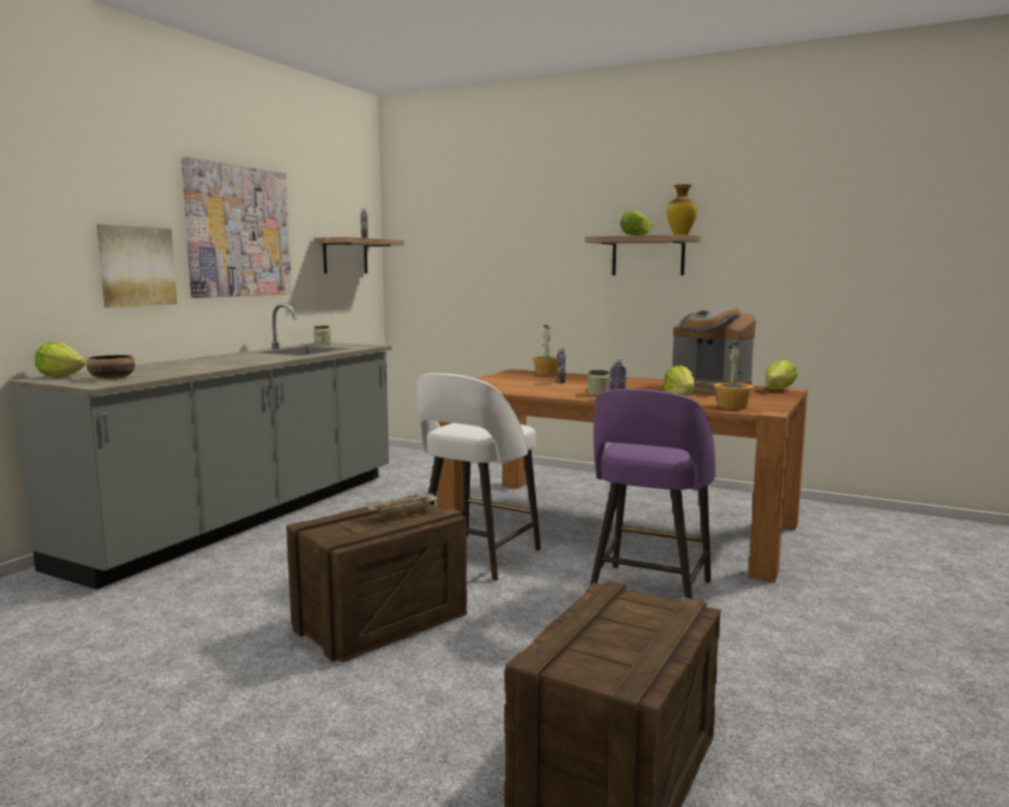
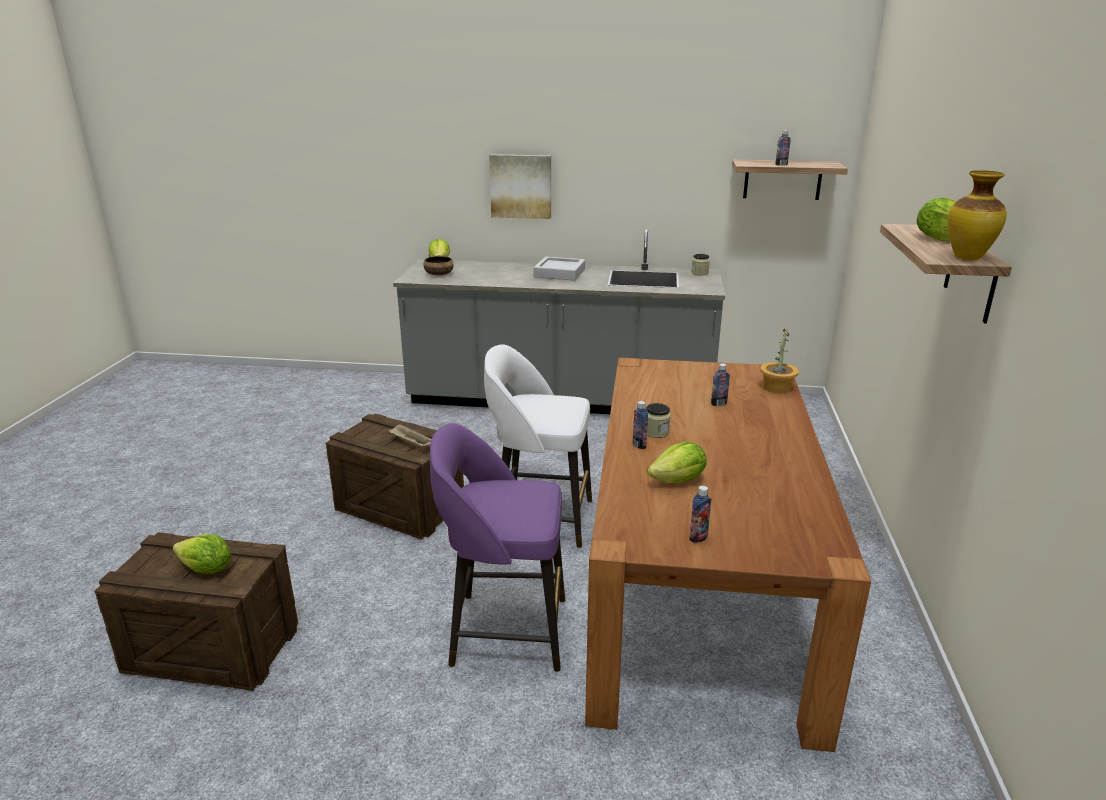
camera: 70 degrees right, 15 degrees up
picture [181,157,292,298] -> none
coffee machine [672,306,756,393] -> none
potted plant [714,343,754,409] -> none
lettuce [765,360,797,390] -> lettuce moved to [173,534,232,574]
none -> grey tray [534,257,585,281]
none -> bottle [689,486,712,543]

